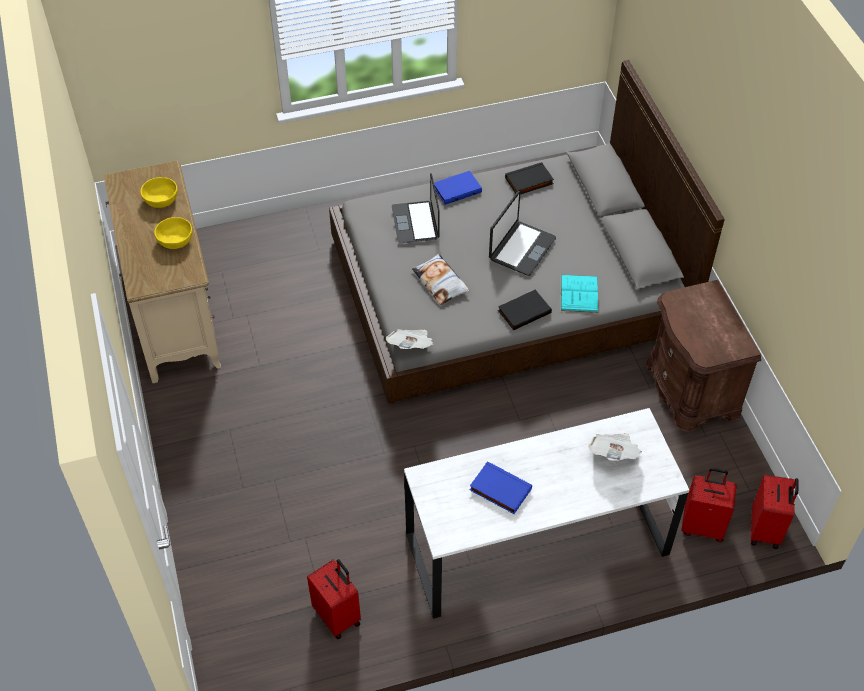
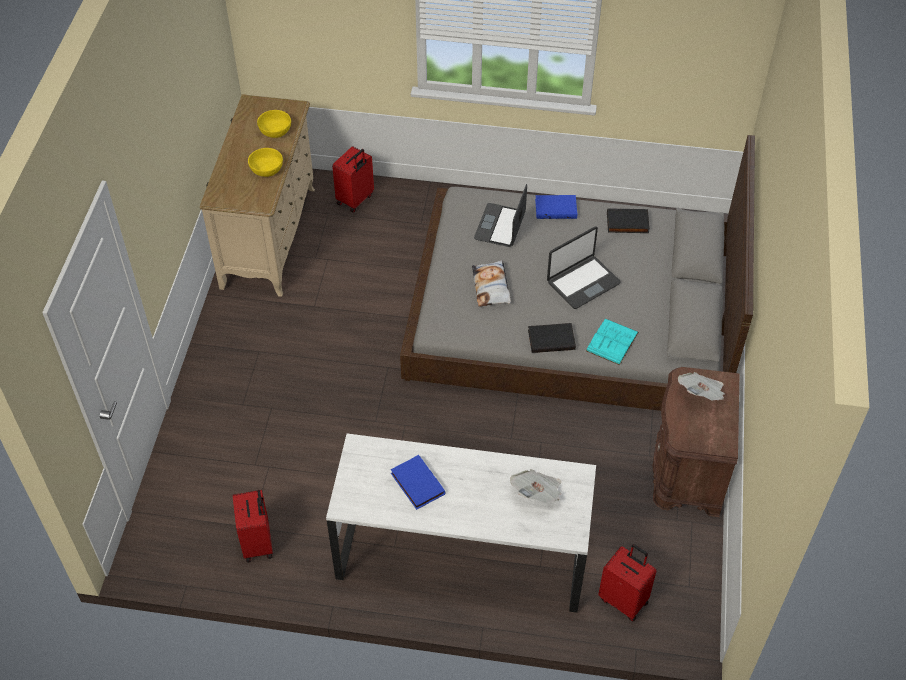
camera: 25 degrees right, 0 degrees up
newspaper [386,329,434,349] -> newspaper moved to [678,372,725,401]
red suitcase [751,475,798,549] -> red suitcase moved to [332,146,374,213]

